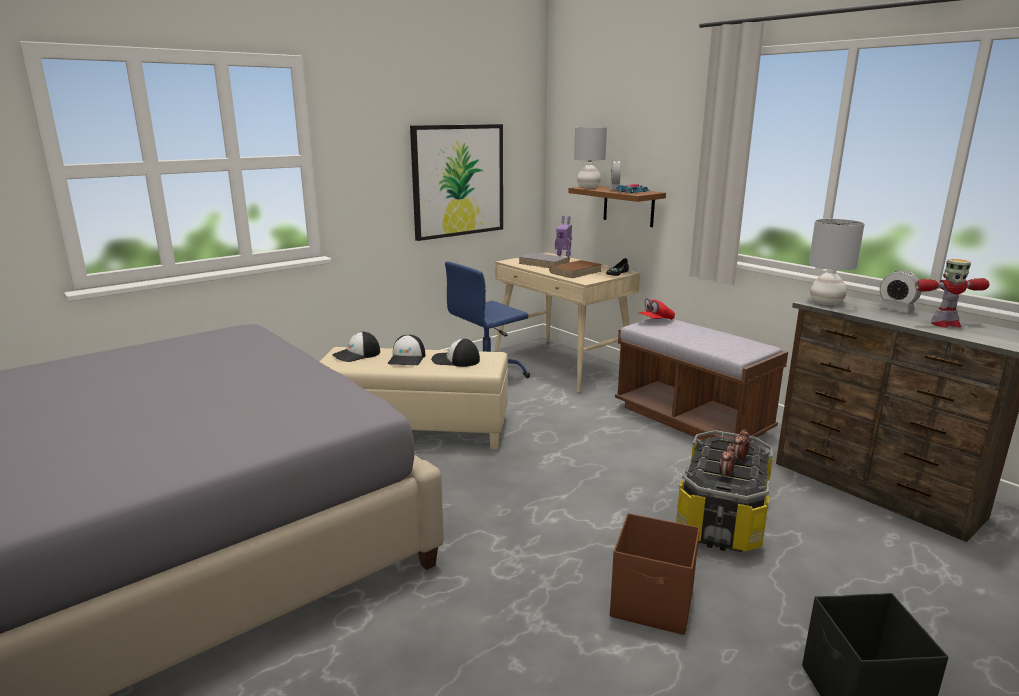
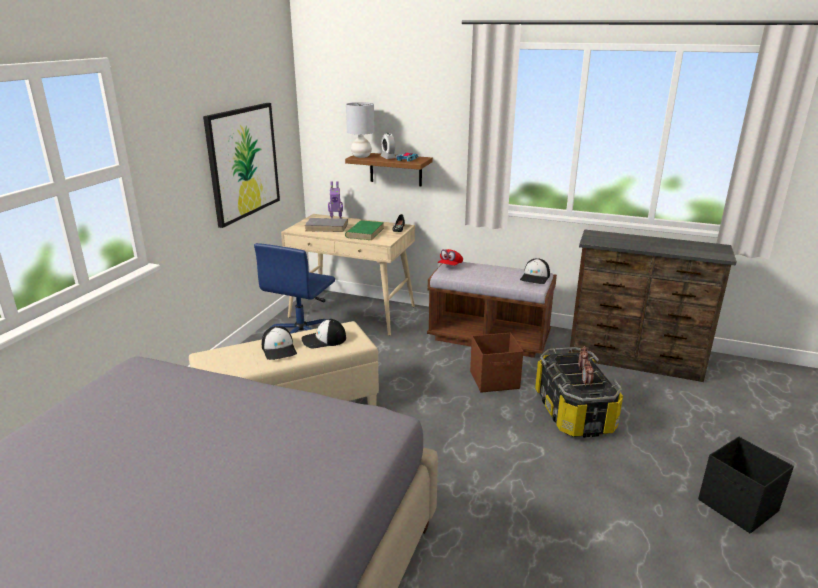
camera: 30 degrees left, 5 degrees up
cap [332,332,380,362] -> cap moved to [520,258,550,284]
brown book [549,260,602,278] -> green book [345,220,384,240]
brown storage box [610,513,700,635] -> brown storage box moved to [470,333,523,393]
grey table lamp [809,219,865,305] -> none
alarm clock [878,270,921,313] -> none
toy robot [915,259,989,328] -> none

